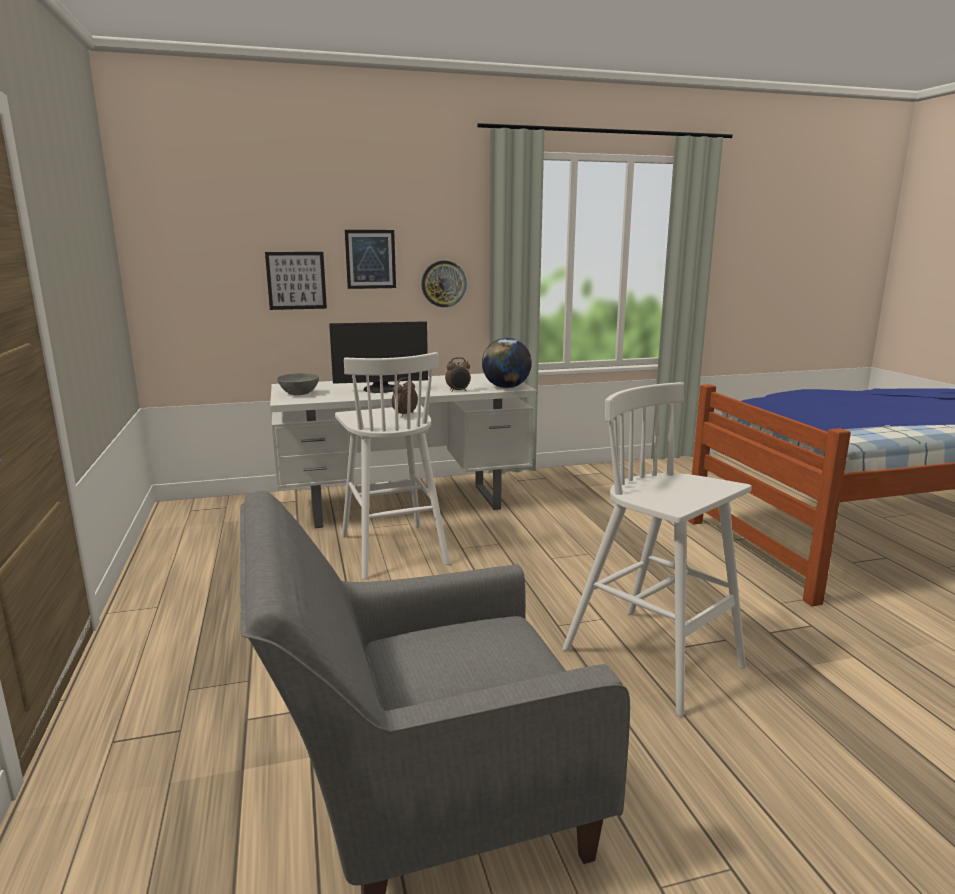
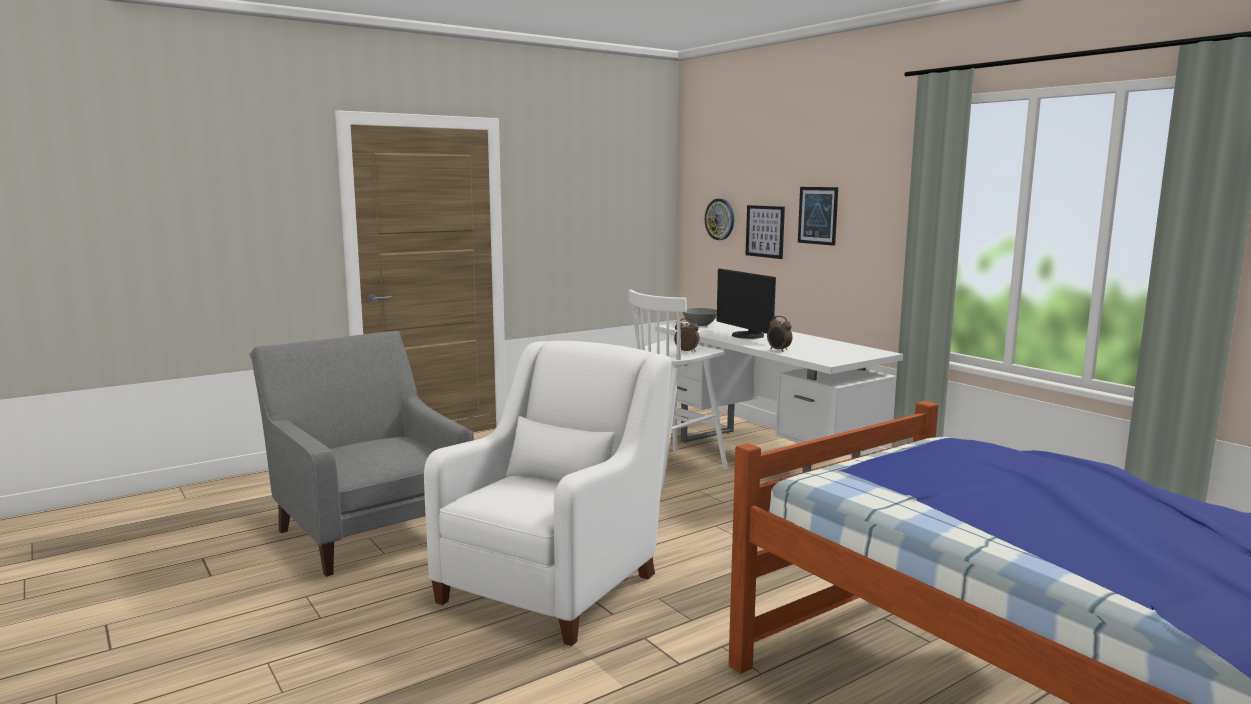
camera: 70 degrees right, 5 degrees down
wall clock [421,261,467,307] -> wall clock moved to [705,199,734,240]
globe [482,338,532,388] -> none
white stool [563,382,752,716] -> white armchair [424,341,672,646]

